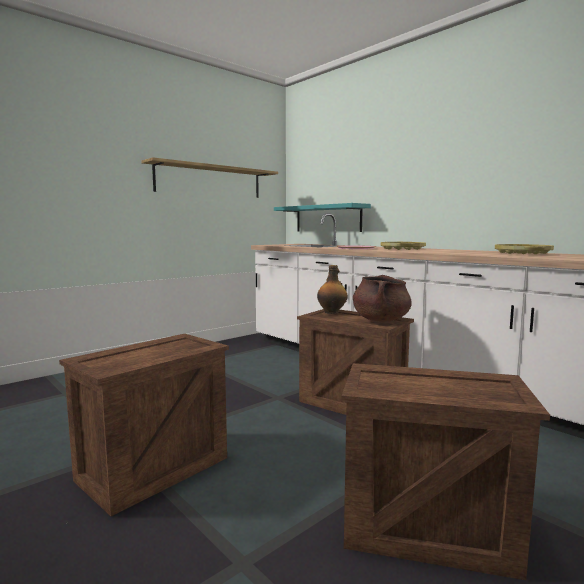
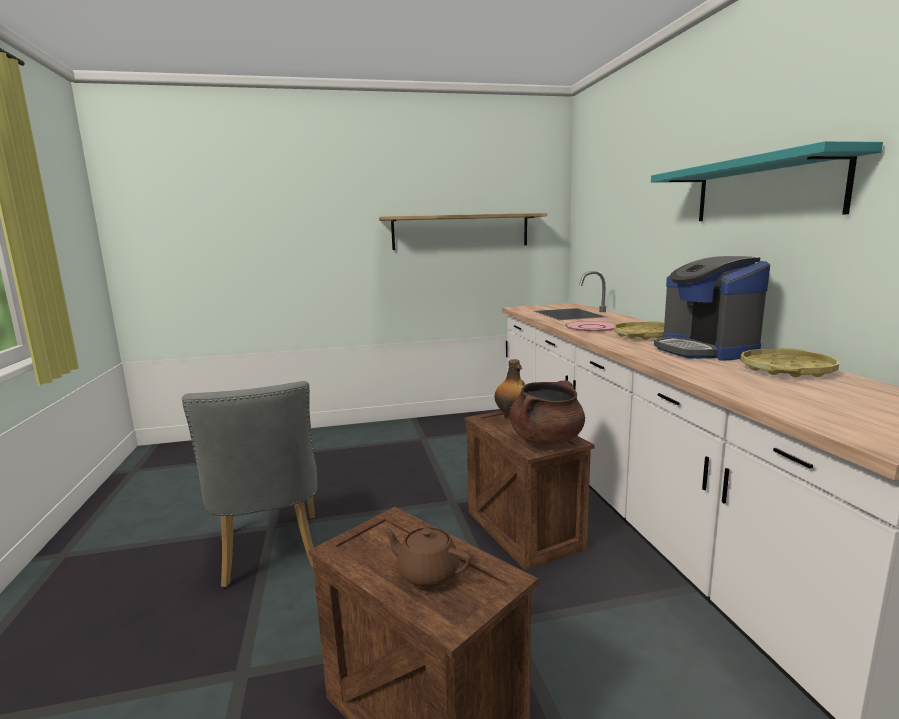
camera: 30 degrees right, 5 degrees up
crate [59,334,229,516] -> grey chair [182,381,318,587]
turquoise shelf [274,203,371,232] -> turquoise shelf moved to [651,141,883,221]
none -> brown teapot [382,527,471,588]
none -> coffee machine [654,256,770,361]

